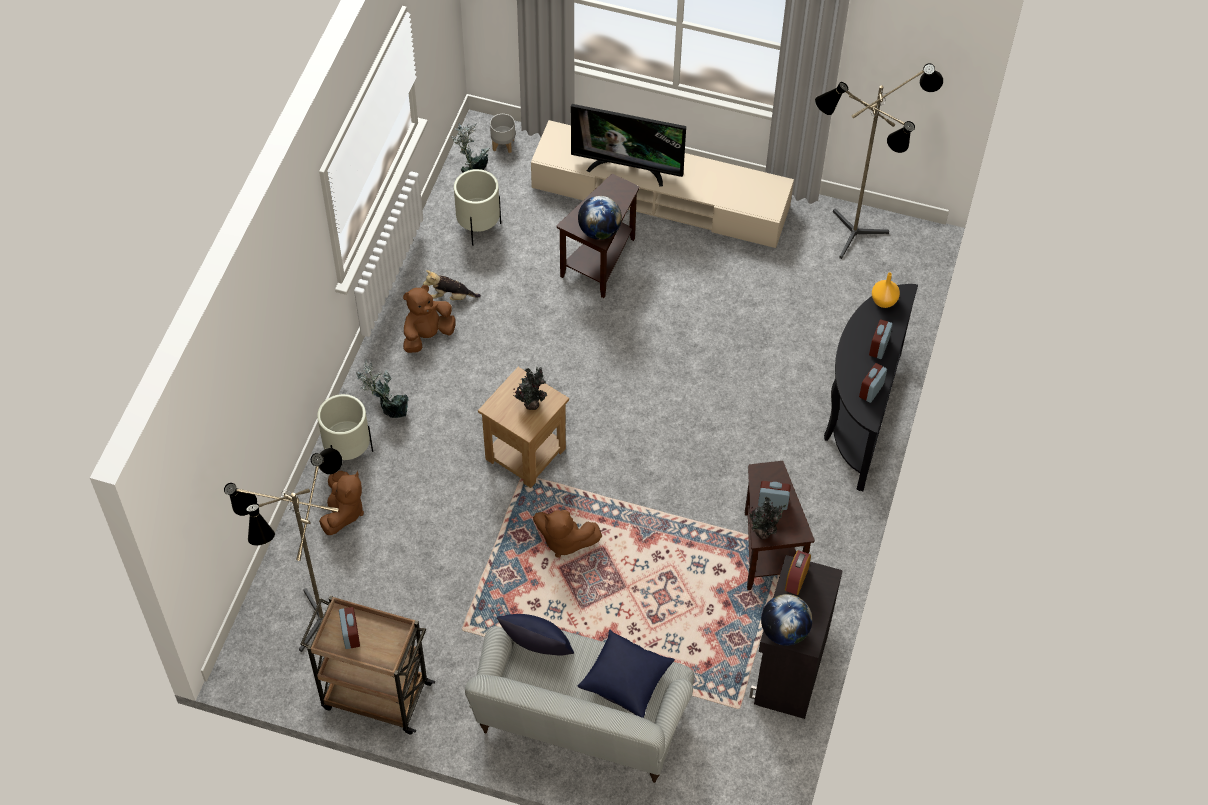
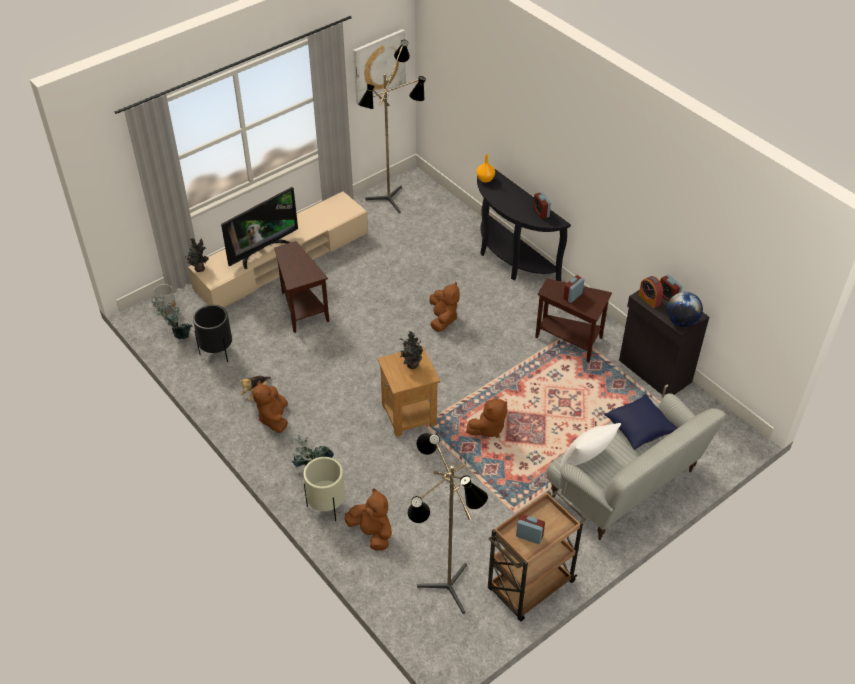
camera: 55 degrees left, 10 degrees down
beige planter [454,169,501,246] -> black planter [193,305,232,362]
blue pillow [497,614,574,656] -> white pillow [560,423,621,467]
globe [578,196,622,240] -> none
potted plant [747,497,787,539] -> potted plant moved to [185,238,209,272]
alarm clock [869,320,893,359] -> alarm clock moved to [660,275,682,302]
none -> picture [353,29,406,104]
none -> brown plush toy [429,282,460,332]

